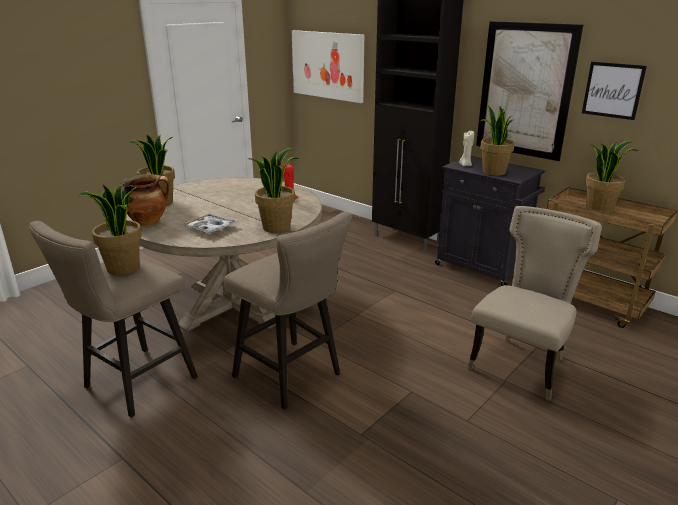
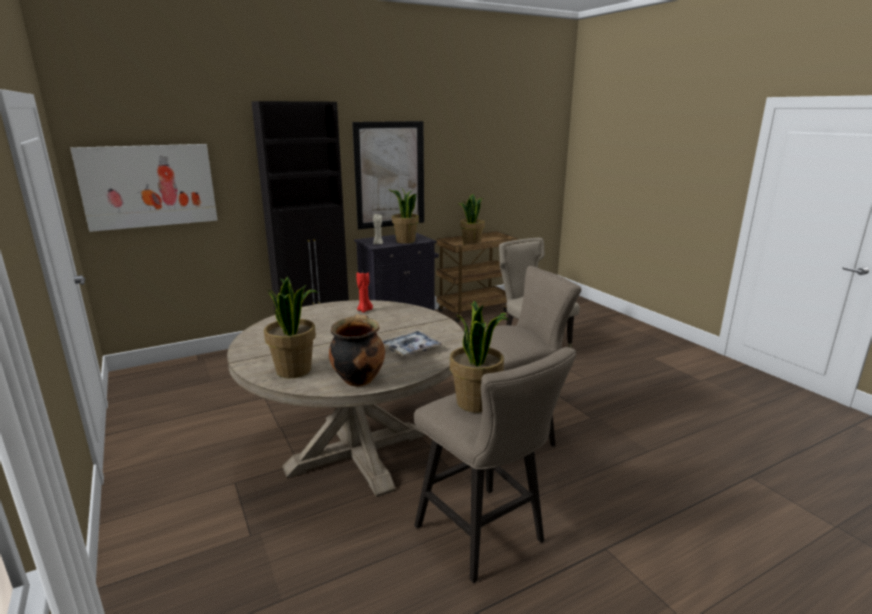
camera: 70 degrees left, 5 degrees down
potted plant [248,148,300,233] -> none
picture [582,62,647,120] -> none

